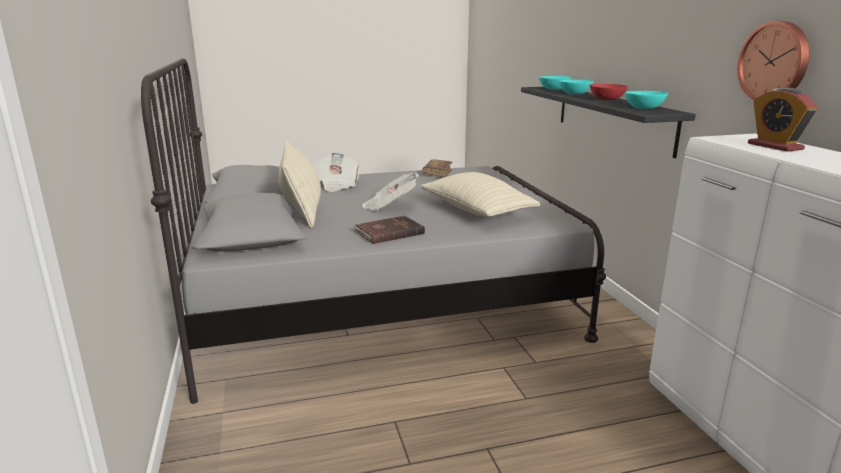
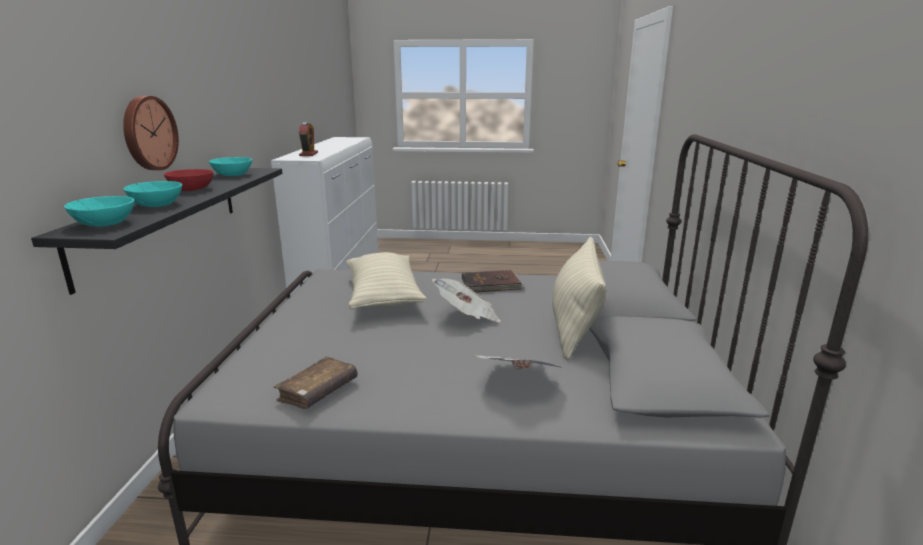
camera: 160 degrees left, 0 degrees up
wall clock [737,21,810,100] -> wall clock moved to [123,96,179,170]

